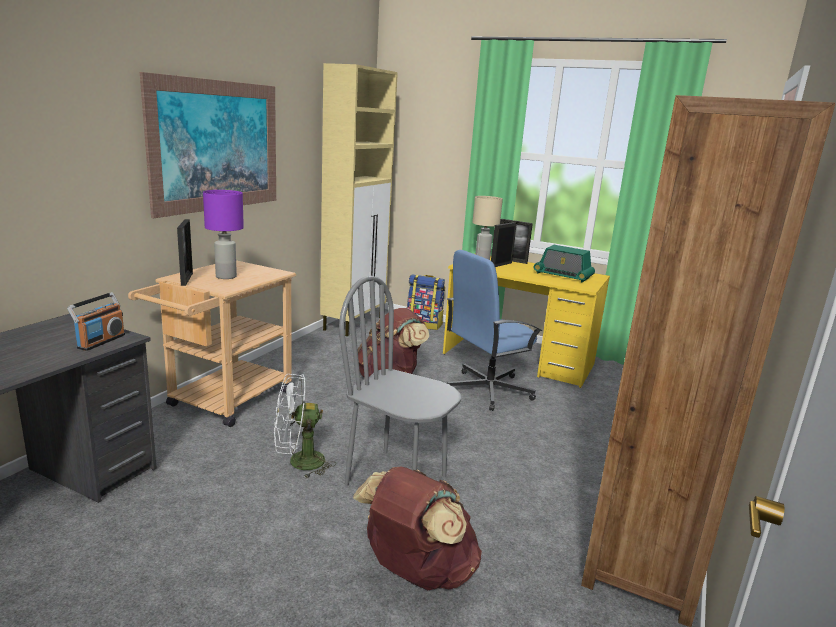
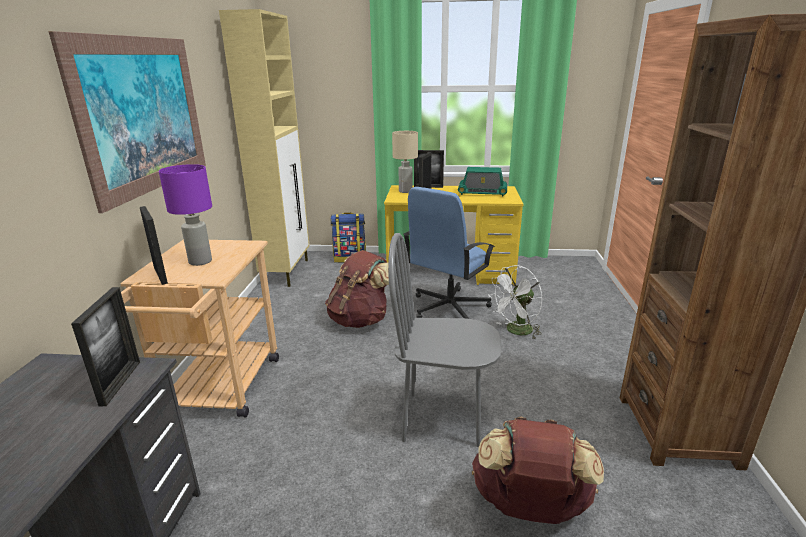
camera: 20 degrees left, 5 degrees up
radio [67,292,125,351] -> picture frame [71,287,140,407]
white fan [274,374,336,478] -> white fan moved to [488,265,543,340]

